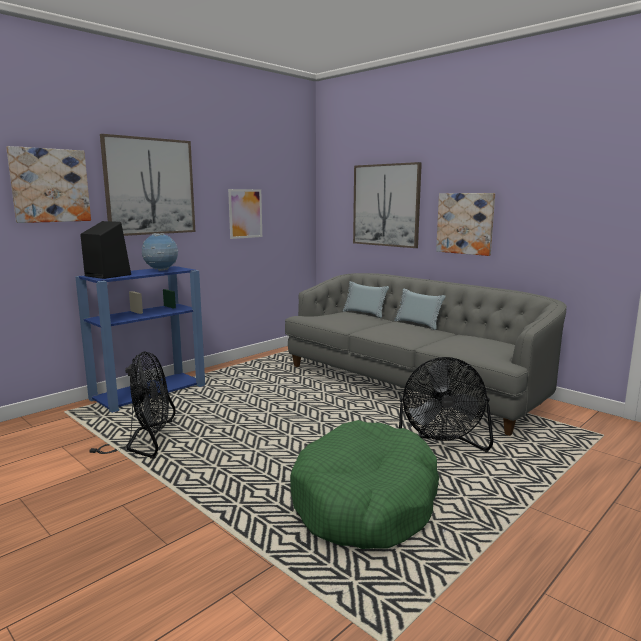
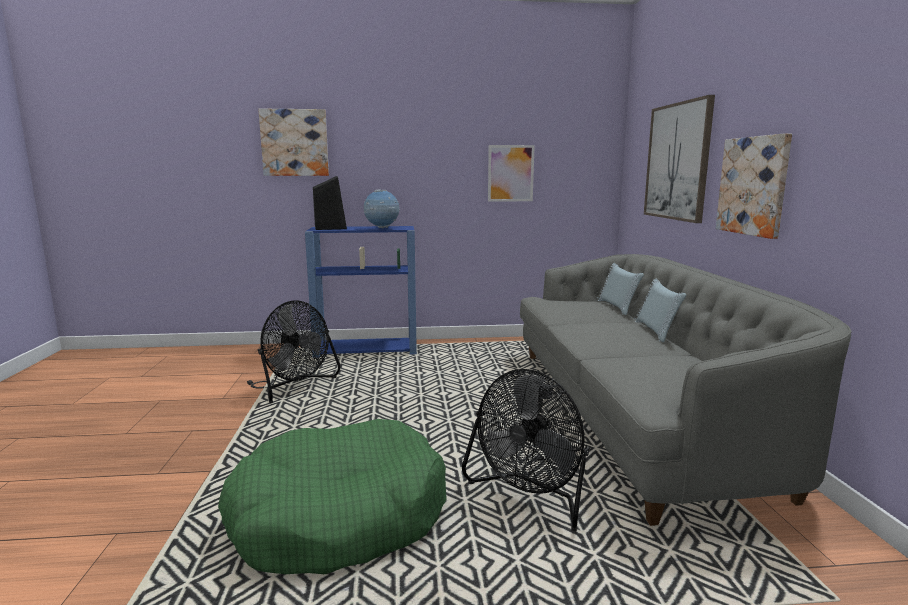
camera: 40 degrees right, 0 degrees up
picture [100,134,195,236] -> none

